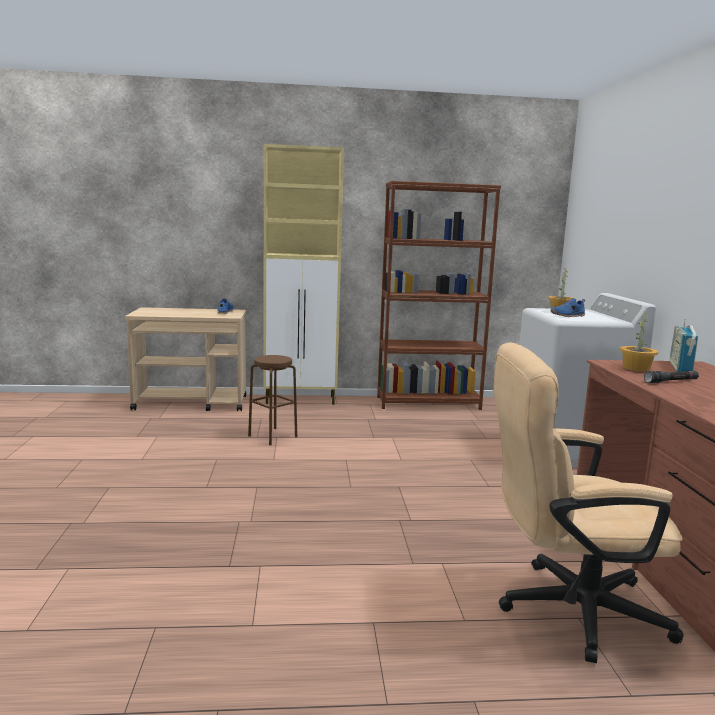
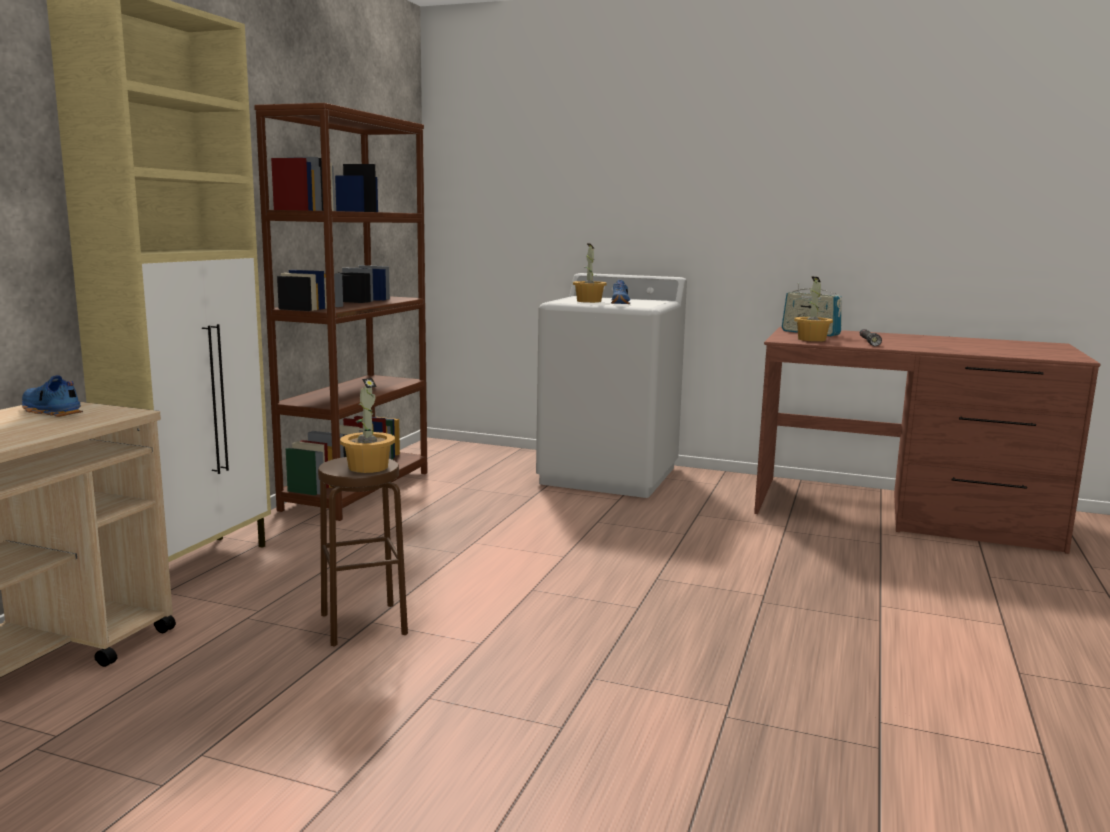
camera: 65 degrees left, 0 degrees up
beige office chair [494,342,684,663] -> none
none -> potted plant [340,378,395,473]

